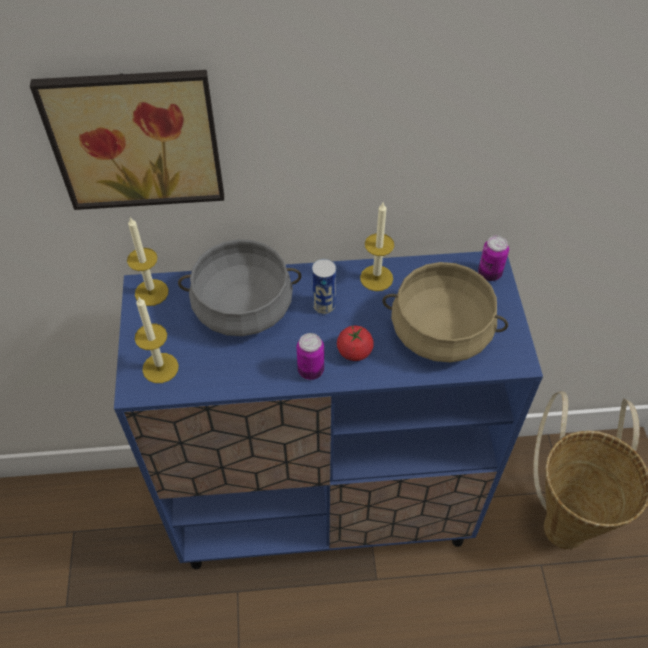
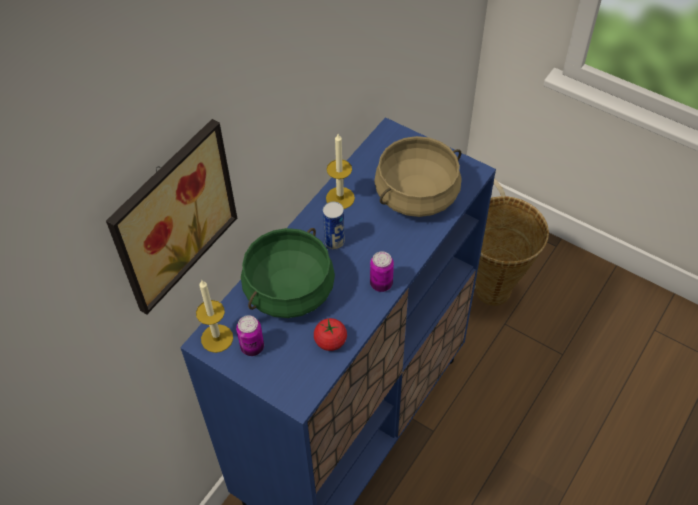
camera: 50 degrees left, 0 degrees up
candle [135,296,179,383] -> none
grey cooking pot [178,239,302,336] -> green cooking pot [241,228,335,318]
tomato [337,326,374,361] -> tomato moved to [314,318,347,351]
can [478,236,509,281] -> can moved to [236,315,264,356]

